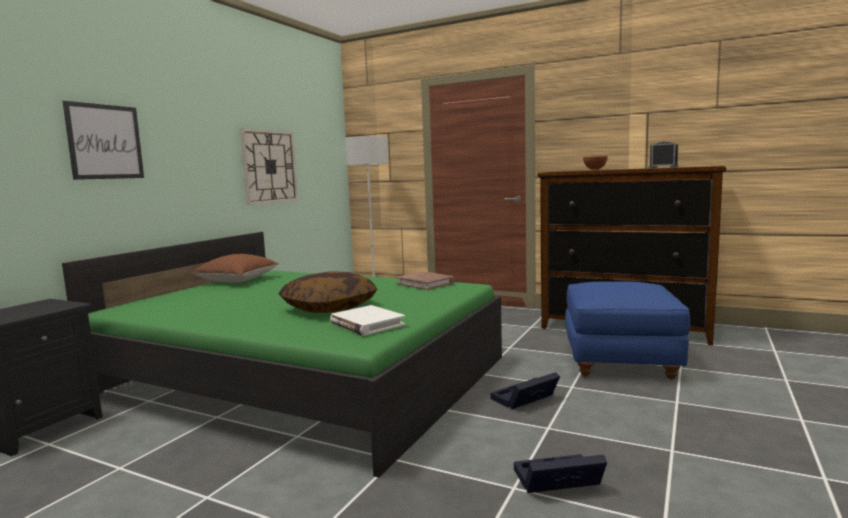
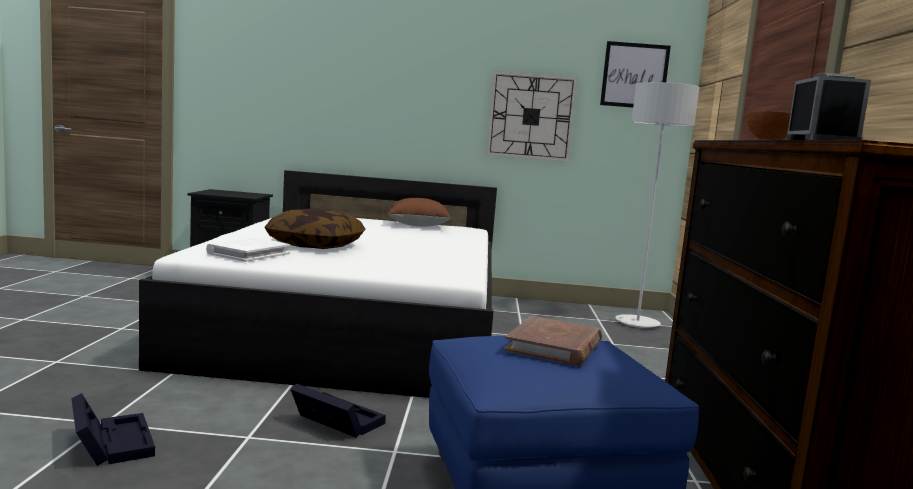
camera: 65 degrees right, 0 degrees up
green bed [62,232,502,478] -> white bed [139,170,497,398]
picture [63,101,144,180] -> picture moved to [600,41,671,108]
brown book [396,271,454,290] -> brown book moved to [504,316,603,366]

